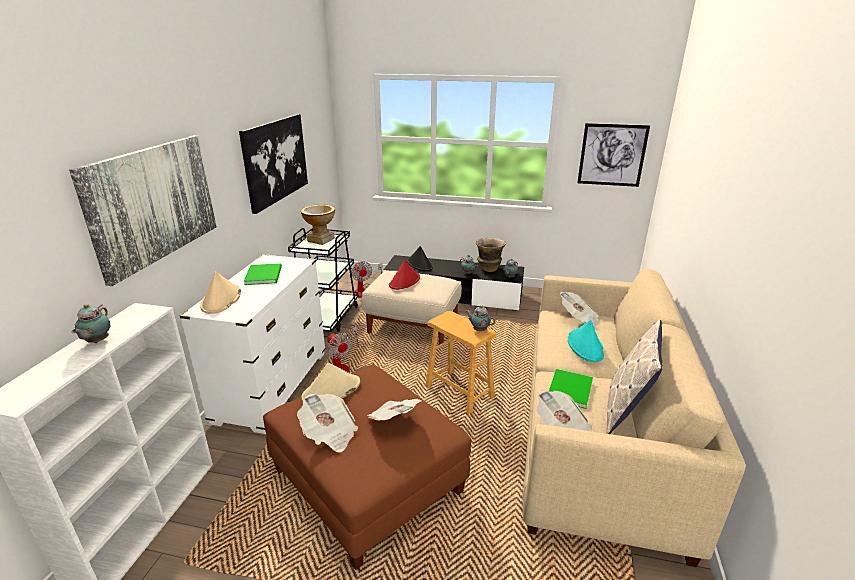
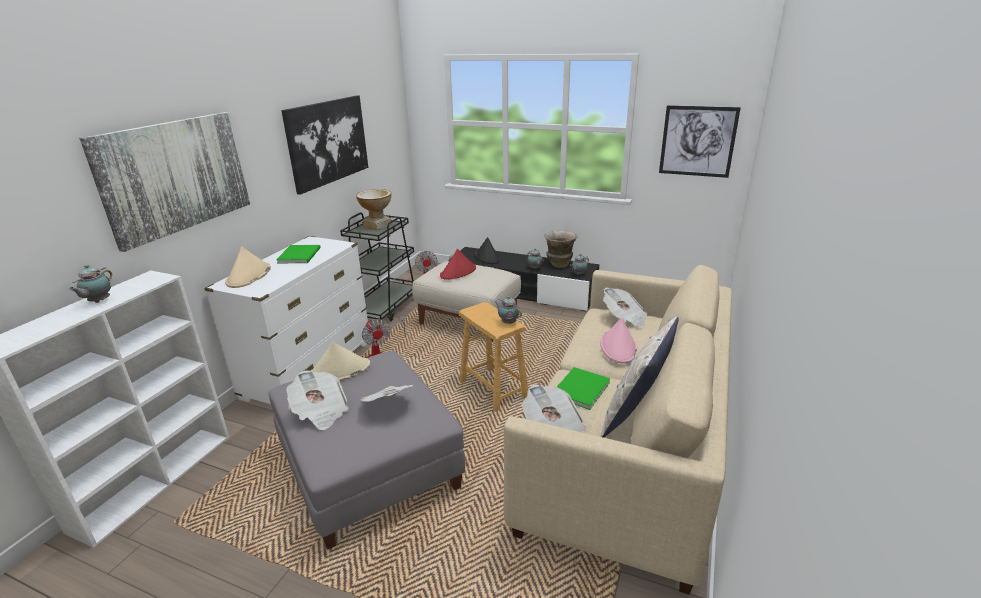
camera: 10 degrees right, 0 degrees up
brown ottoman [263,365,471,570] -> grey ottoman [269,351,465,550]
turquoise hat [568,320,604,362] -> pink hat [600,317,637,364]

